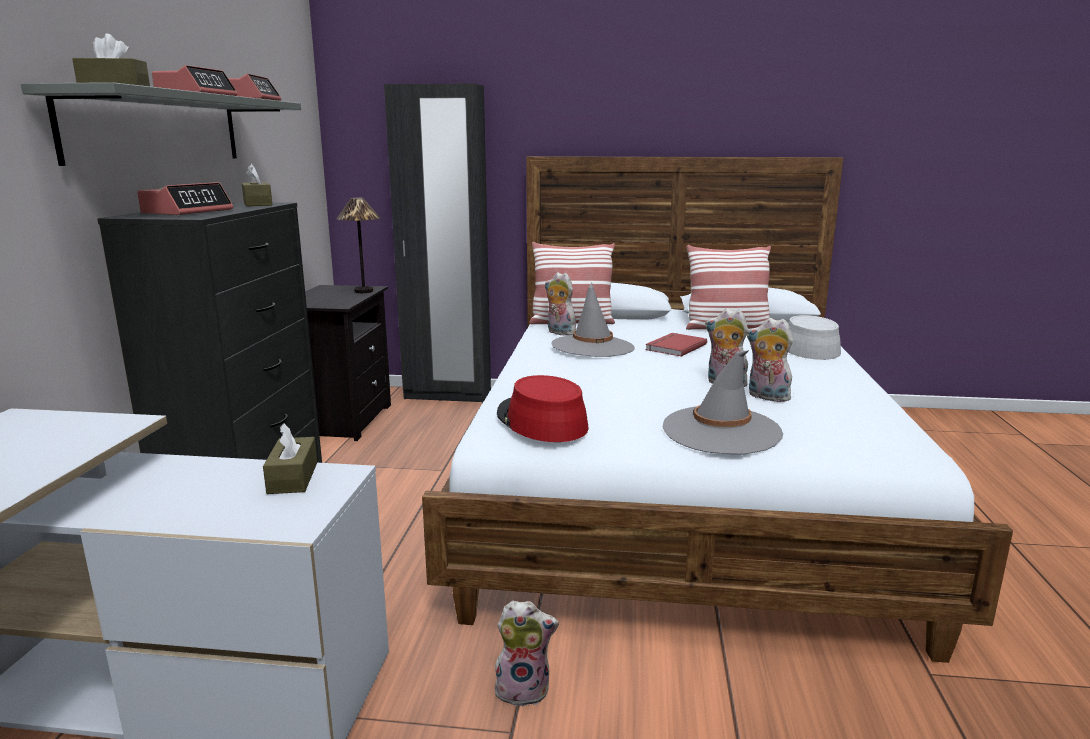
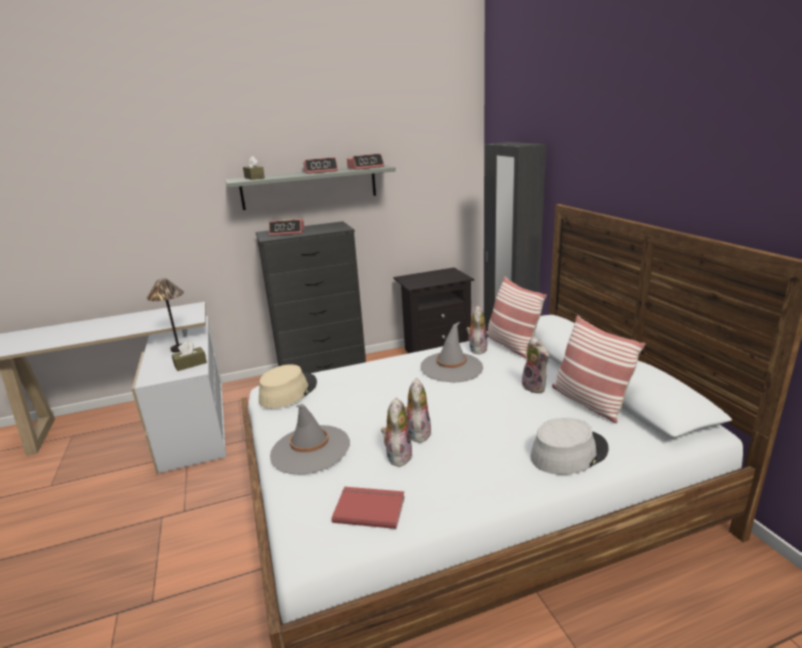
camera: 65 degrees right, 5 degrees up
brown tissue box [242,164,272,206] -> none
table lamp [336,198,380,293] -> table lamp moved to [147,279,184,353]
plush toy [493,601,559,707] -> plush toy moved to [522,336,549,393]
red hat [497,375,588,442] -> beige hat [259,364,317,409]
red book [645,333,707,357] -> red book moved to [332,487,405,529]

